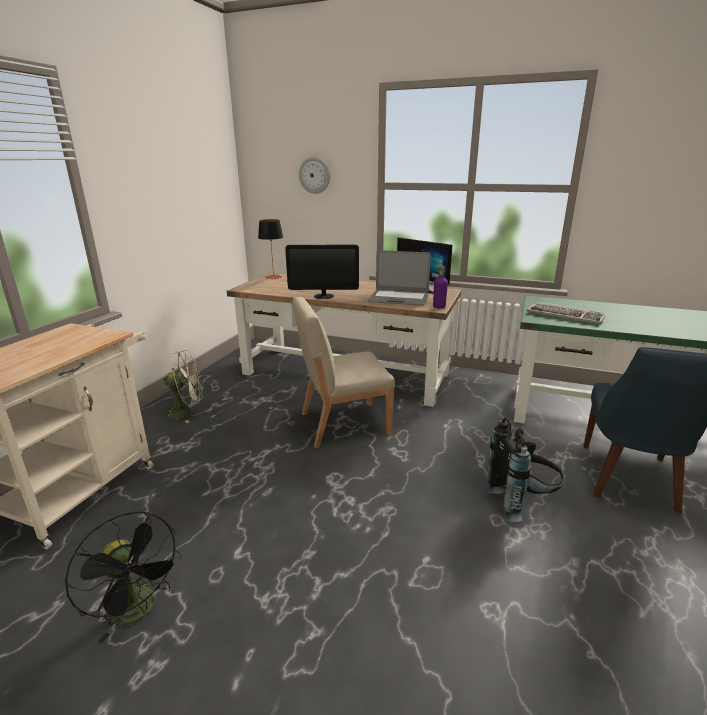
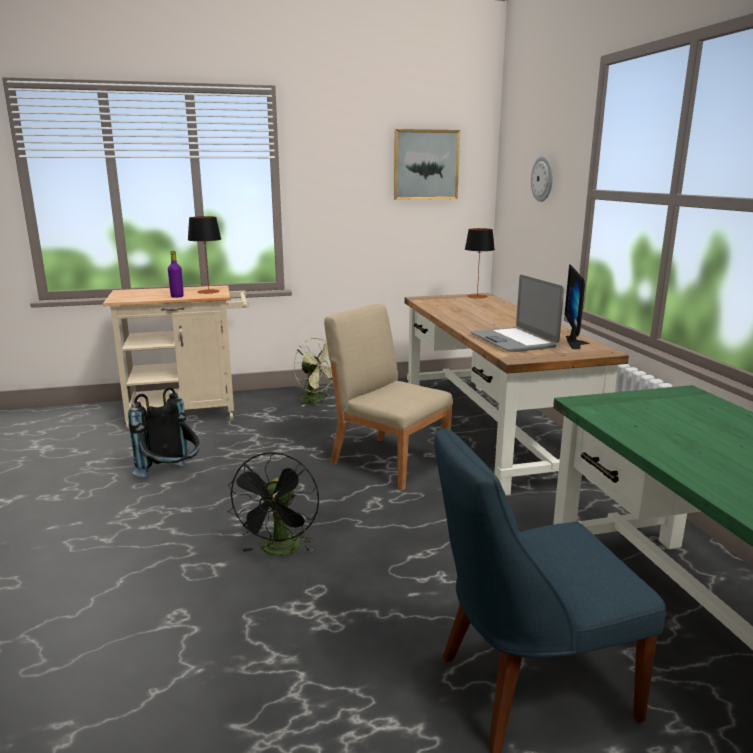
camera: 55 degrees right, 5 degrees down
black fan [65,511,182,644] -> black fan moved to [227,452,319,556]
monitor [285,245,359,299] -> none
purple bottle [433,266,448,309] -> purple bottle moved to [168,251,184,298]
black backpack [486,417,565,522] -> black backpack moved to [128,387,200,478]
keyboard [527,302,605,324] -> none
none -> table lamp [188,216,221,294]
none -> picture [394,129,460,200]

